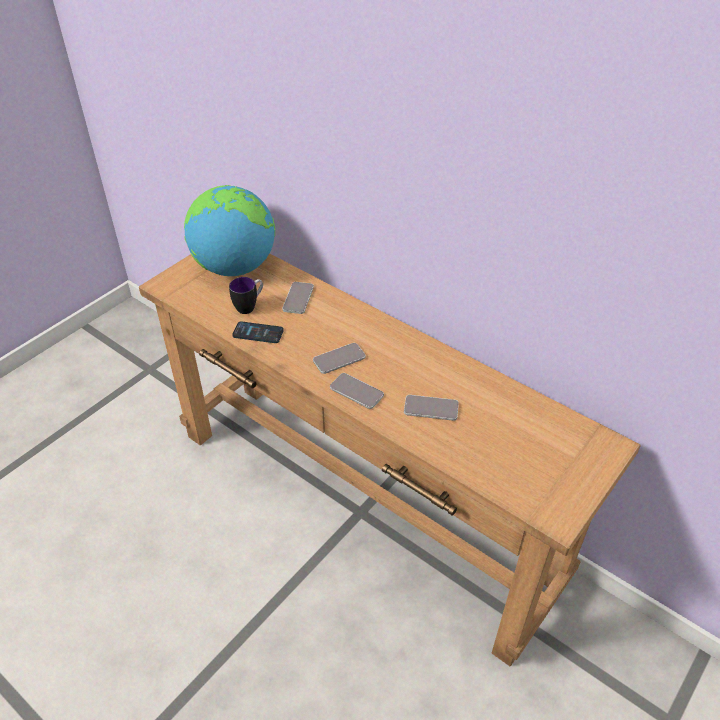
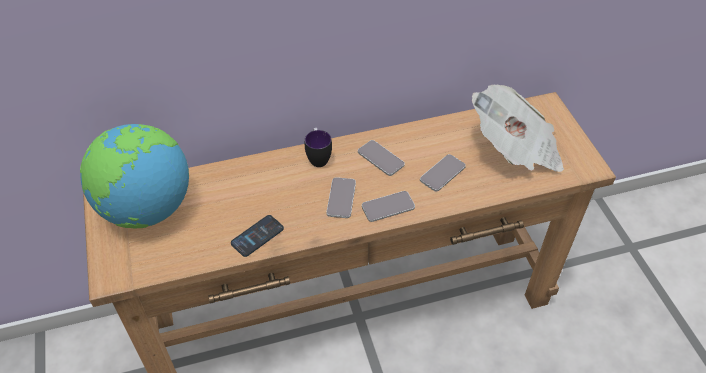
camera: 55 degrees left, 5 degrees up
mug [229,277,263,314] -> mug moved to [305,128,332,167]
phone [282,282,314,314] -> phone moved to [358,140,405,176]
none -> newspaper [472,85,564,172]

